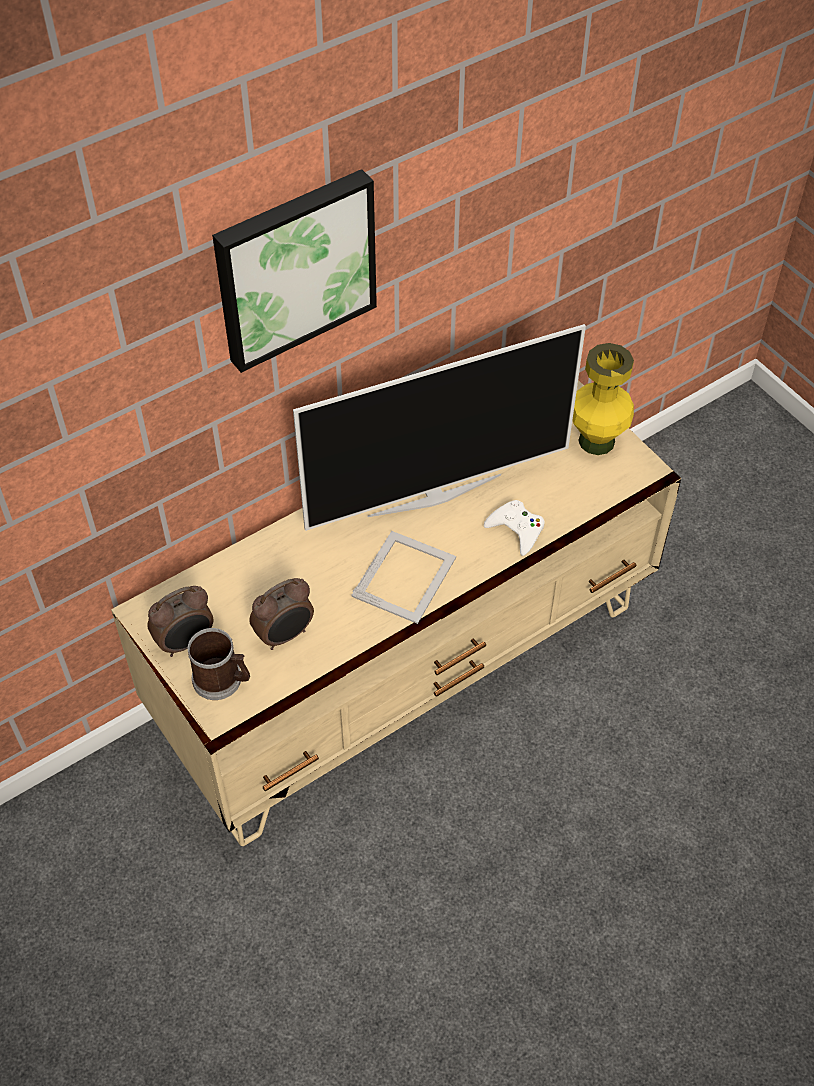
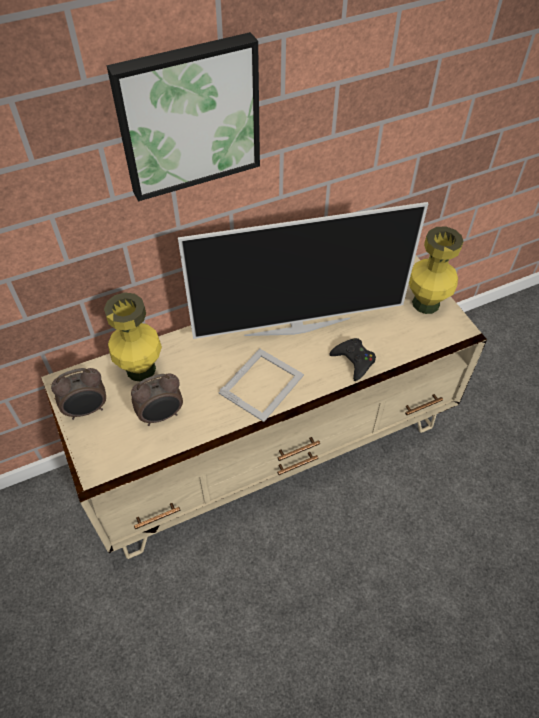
camera: 10 degrees right, 0 degrees up
mug [188,628,250,700] -> none
white game controller [484,500,545,556] -> black game controller [329,338,376,381]
none -> yellow vase [104,292,162,382]

